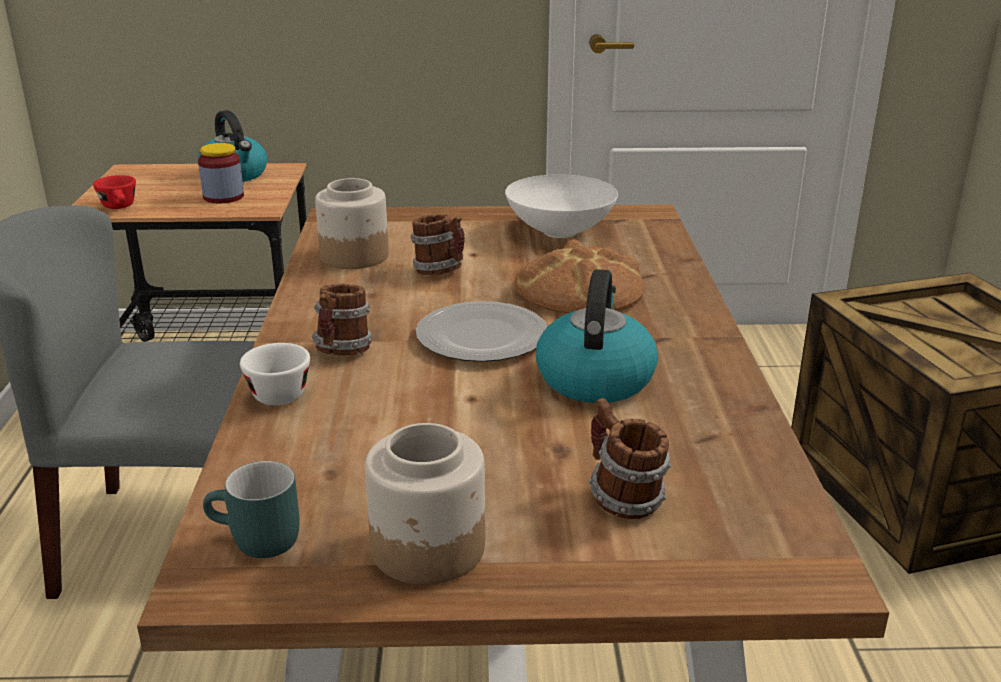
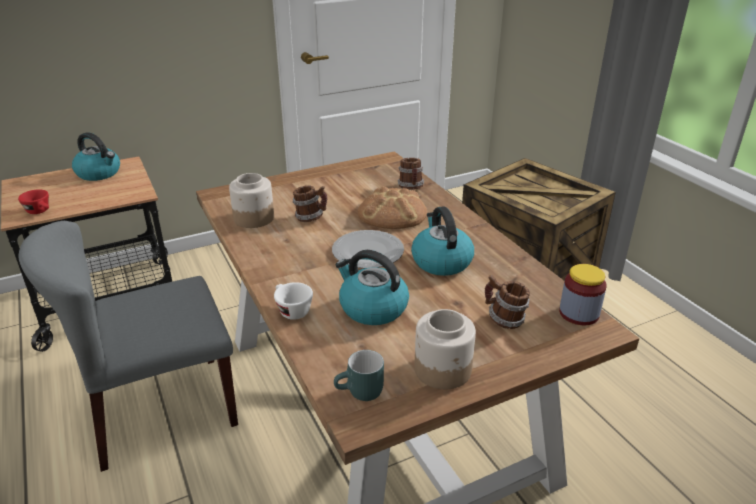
camera: 25 degrees left, 5 degrees up
jar [198,143,244,203] -> jar moved to [559,264,607,326]
mug [312,284,372,355] -> mug moved to [398,158,424,189]
white bowl [505,174,618,238] -> none
none -> kettle [335,250,409,325]

